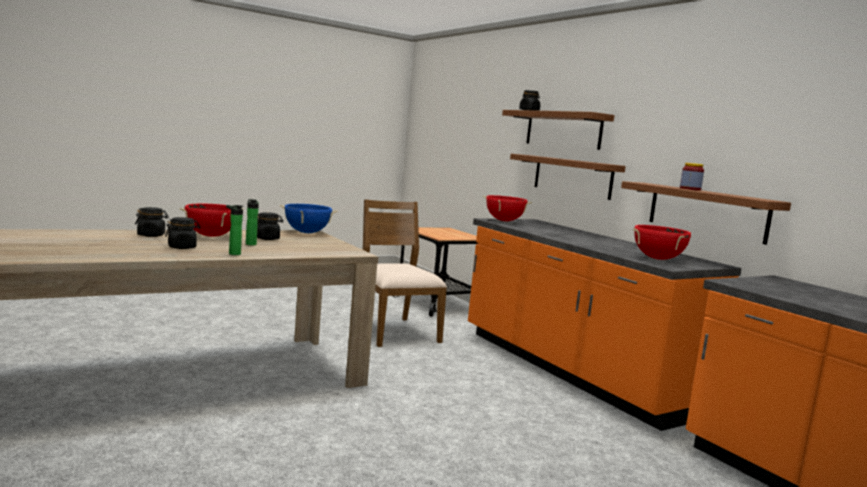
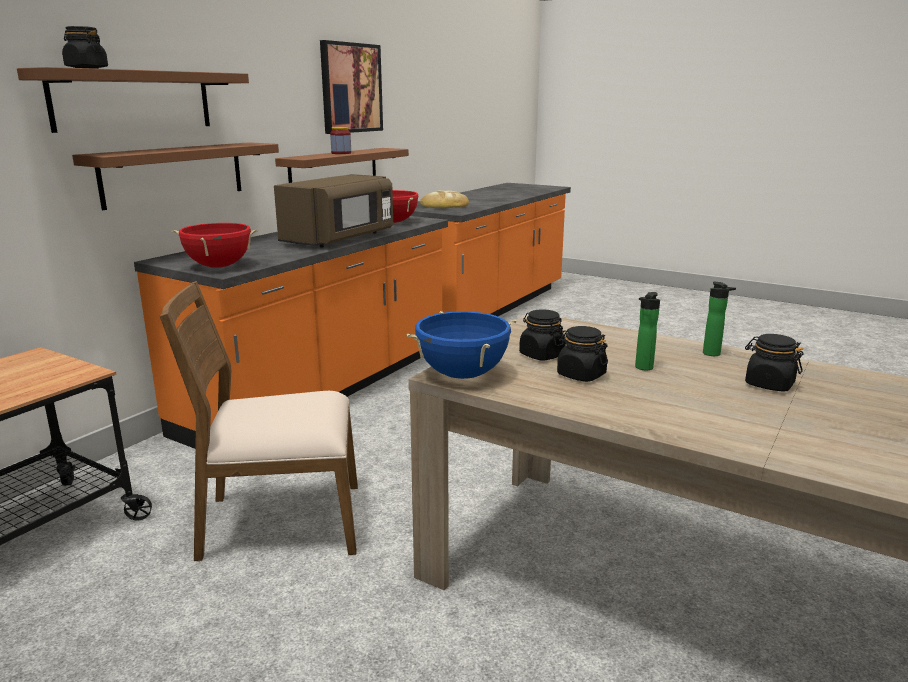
camera: 115 degrees left, 10 degrees up
black jar [135,207,169,237] -> black jar moved to [519,309,566,361]
red cooking pot [179,204,244,237] -> none
brown chair [363,199,447,347] -> brown chair turned 45 degrees clockwise [160,281,358,561]
none -> brown microwave [274,174,393,247]
none -> picture [320,40,383,134]
none -> bread [420,190,469,208]

